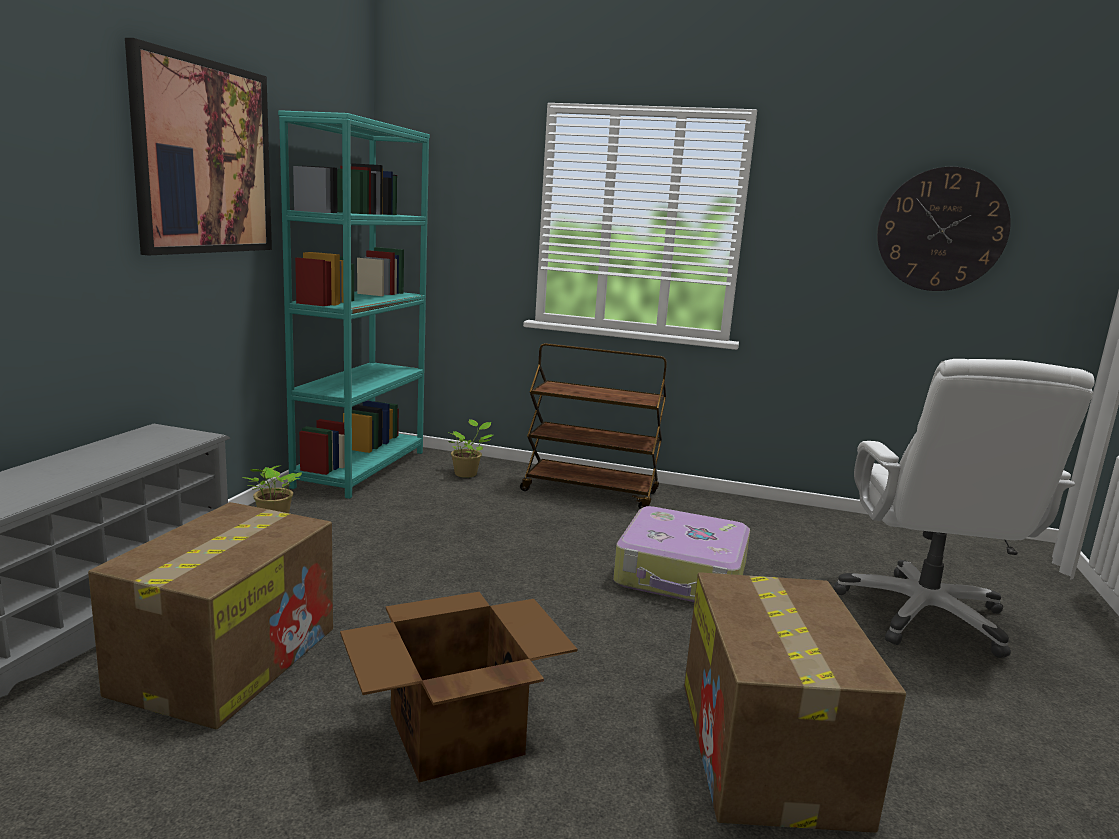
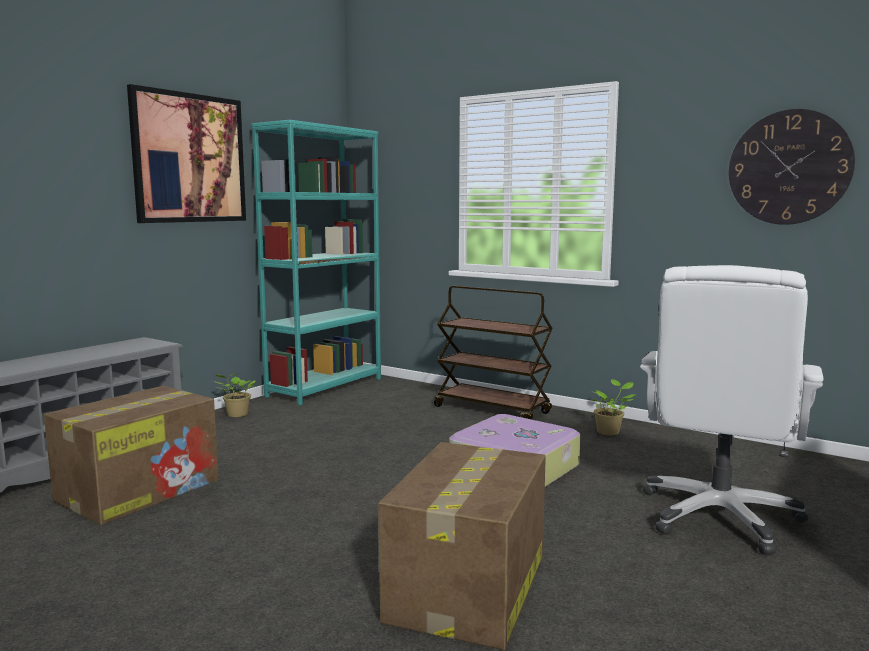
camera: 20 degrees right, 5 degrees down
cardboard box [340,592,577,783] -> none
potted plant [448,419,493,478] -> potted plant moved to [591,379,635,435]

